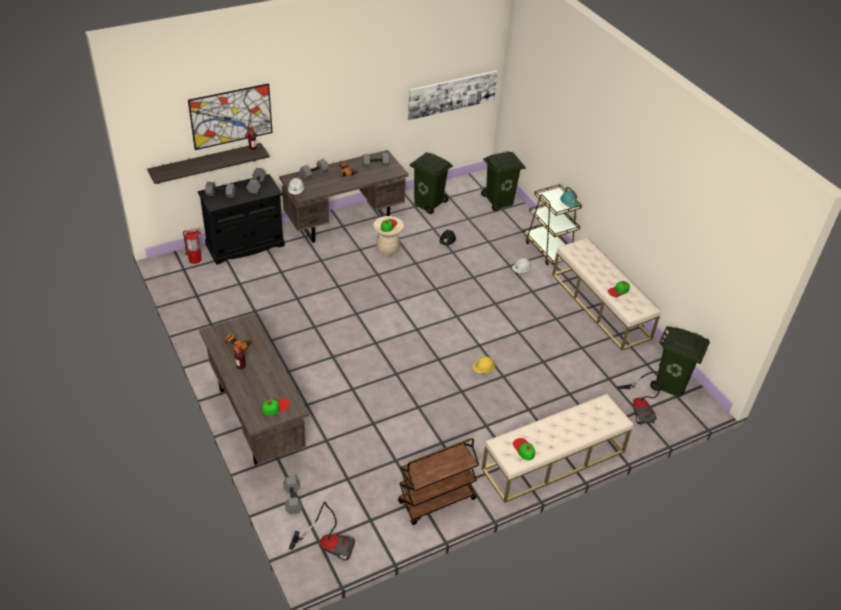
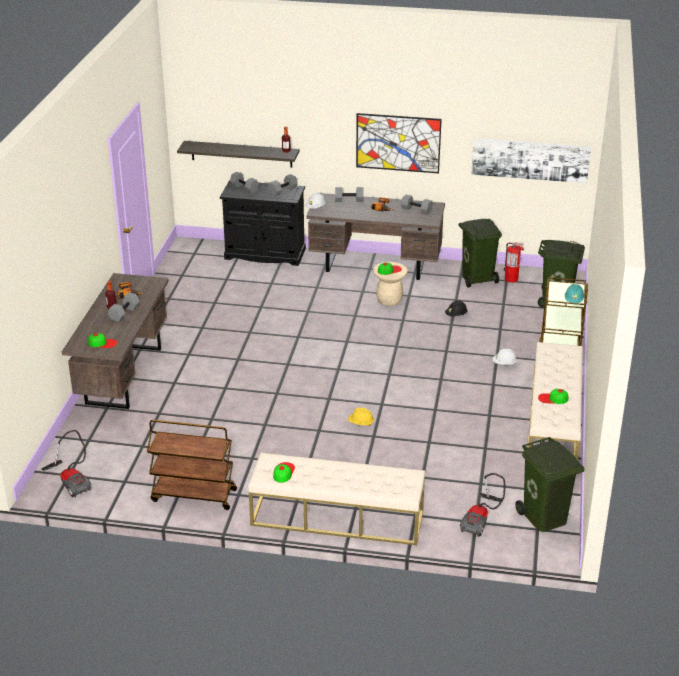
camera: 40 degrees right, 10 degrees down
fire extinguisher [183,228,202,264] -> fire extinguisher moved to [503,242,524,283]
picture [188,83,273,150] -> picture moved to [356,113,442,173]
grey dumbbell [283,476,302,514] -> grey dumbbell moved to [108,292,140,322]

